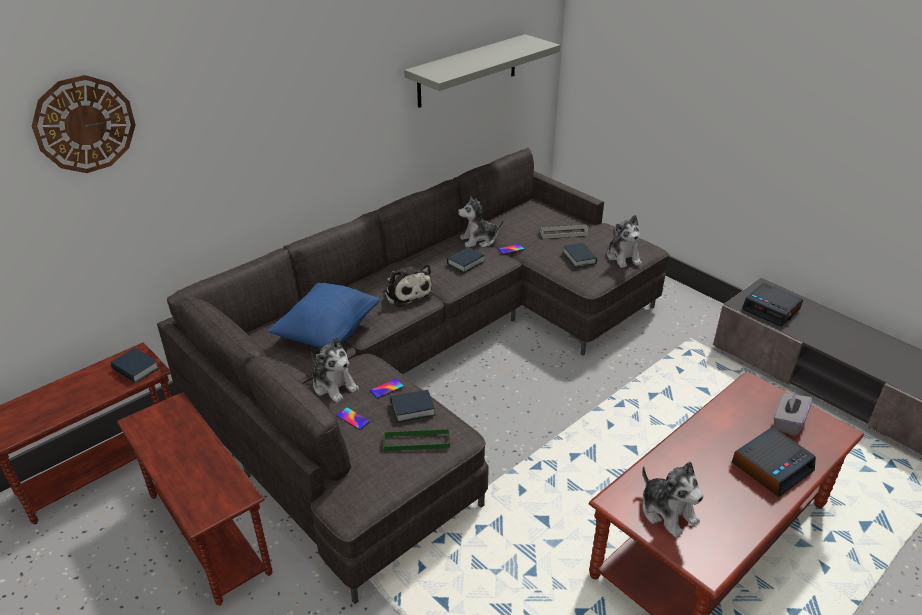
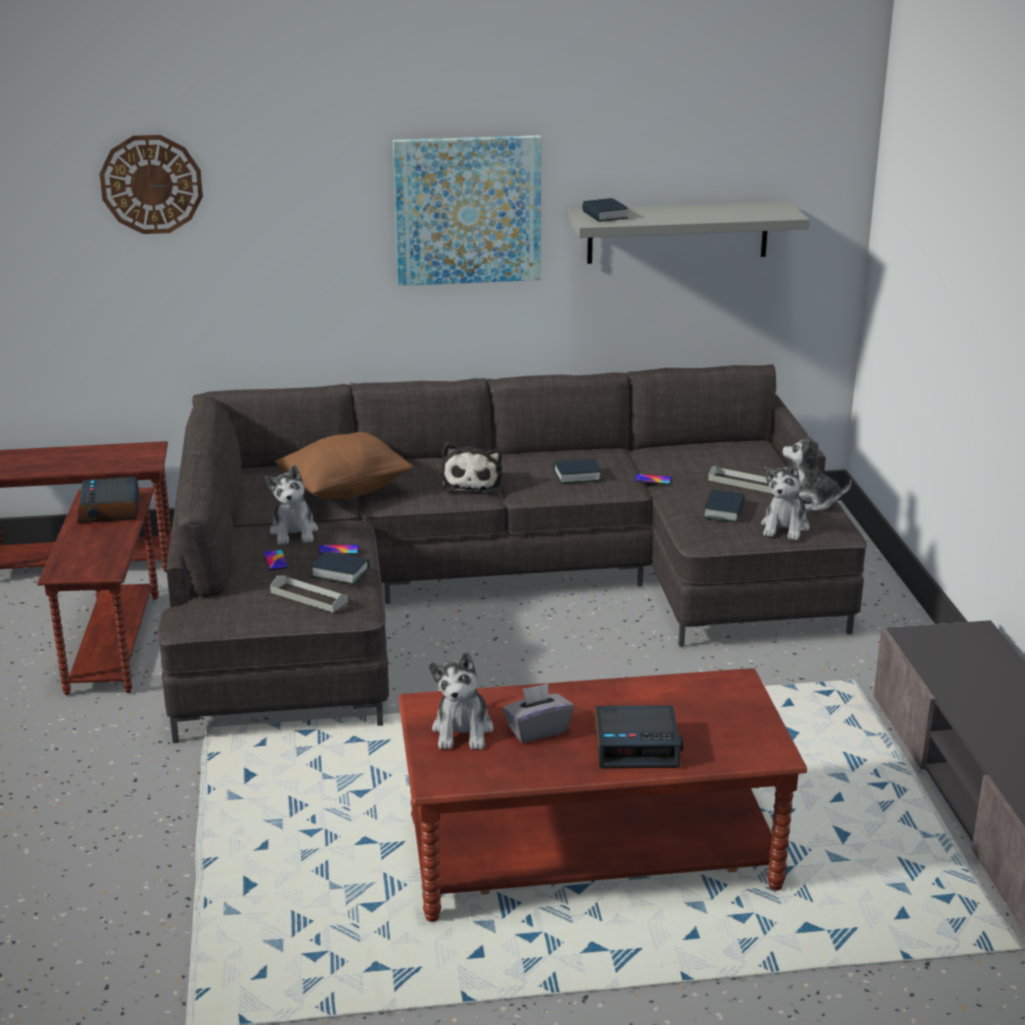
camera: 35 degrees right, 10 degrees down
book [110,348,159,383] -> book moved to [582,198,628,222]
blue pillow [267,283,380,348] -> brown pillow [275,432,413,499]
green tray [384,428,450,451] -> grey tray [270,575,348,612]
plush toy [458,196,504,248] -> plush toy moved to [783,434,852,511]
alarm clock [742,283,803,326] -> alarm clock moved to [77,476,139,523]
grey tissue box [774,391,812,436] -> grey tissue box moved to [503,683,574,743]
none -> picture [393,135,541,286]

